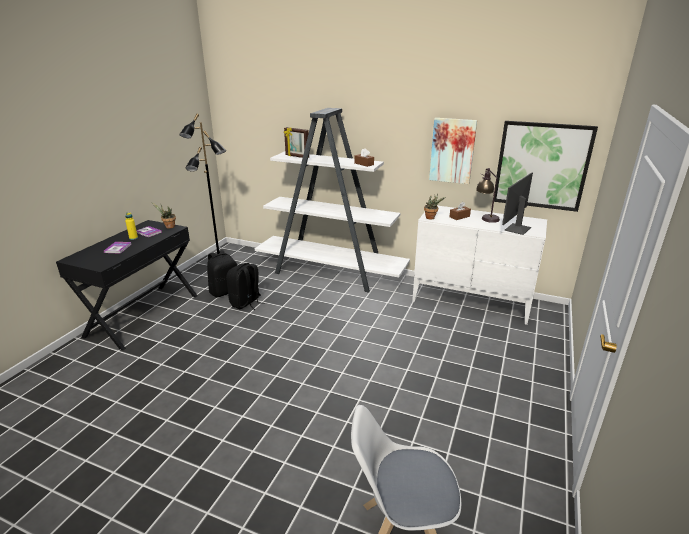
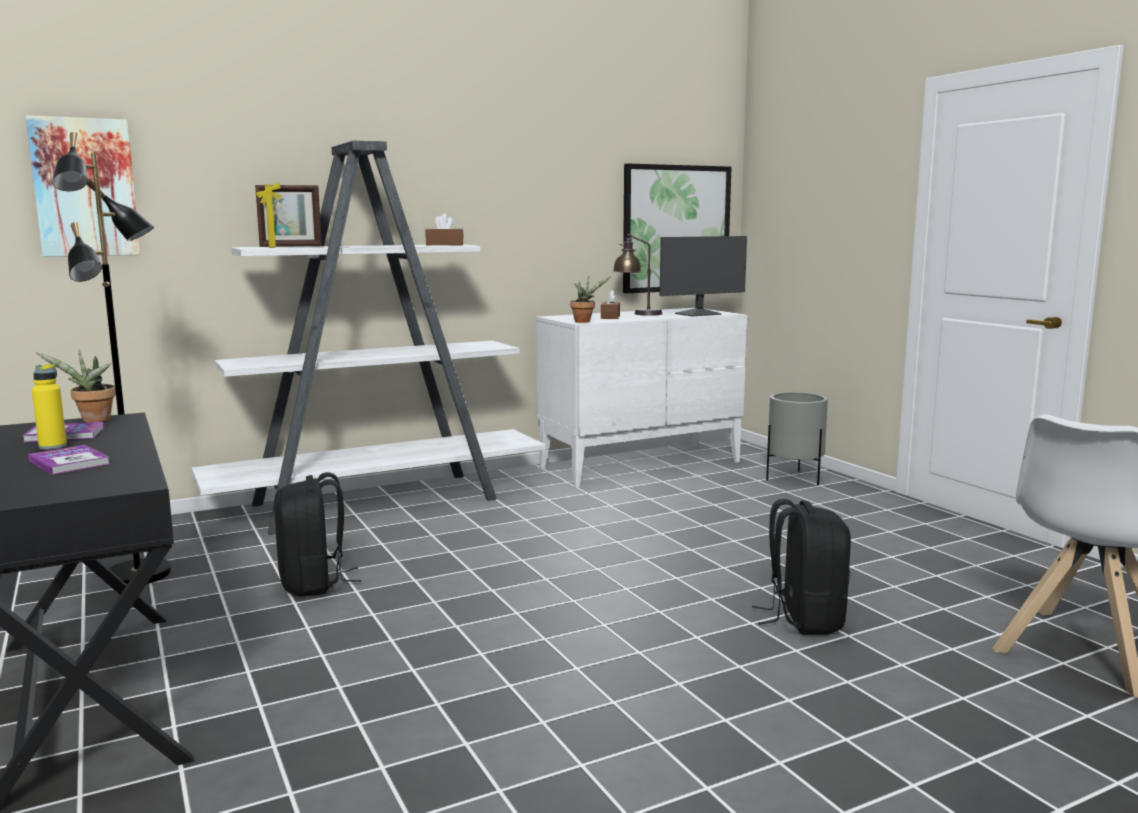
camera: 50 degrees left, 15 degrees down
black backpack [207,250,237,297] -> black backpack moved to [752,499,851,635]
picture [429,118,477,184] -> picture moved to [26,115,141,257]
monitor [502,173,533,235] -> monitor turned 105 degrees counterclockwise [660,236,747,316]
none -> grey planter [766,392,828,485]

